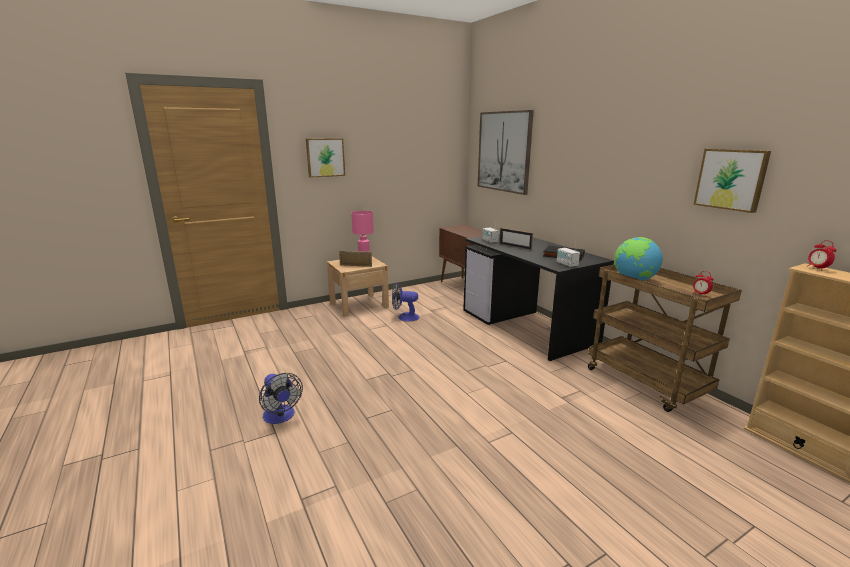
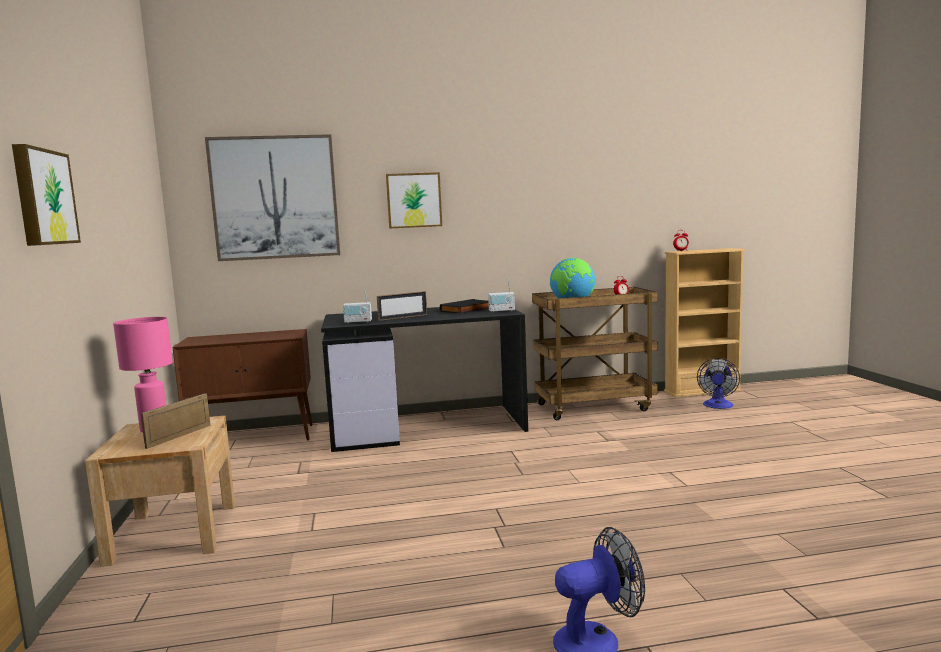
camera: 70 degrees left, 10 degrees down
fan [392,282,419,322] -> fan moved to [697,358,740,409]
picture [693,149,771,213] -> picture moved to [386,172,442,229]

